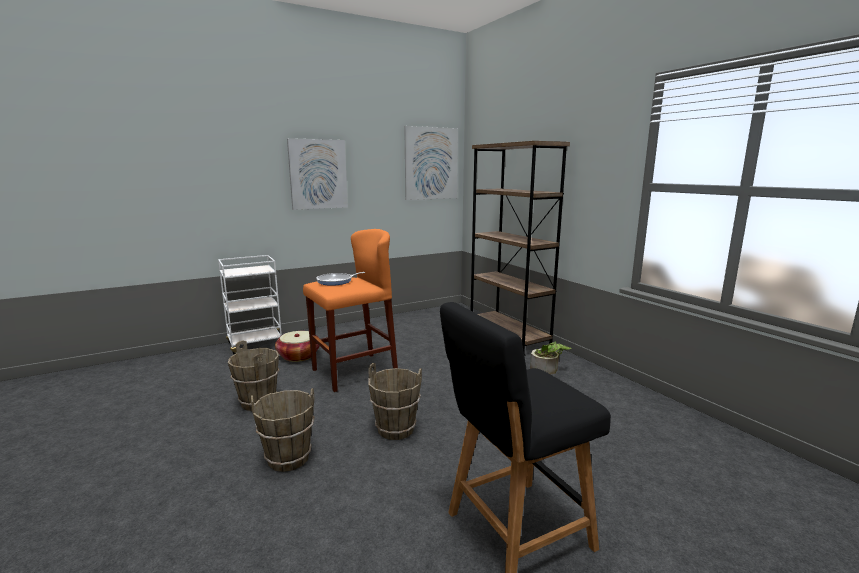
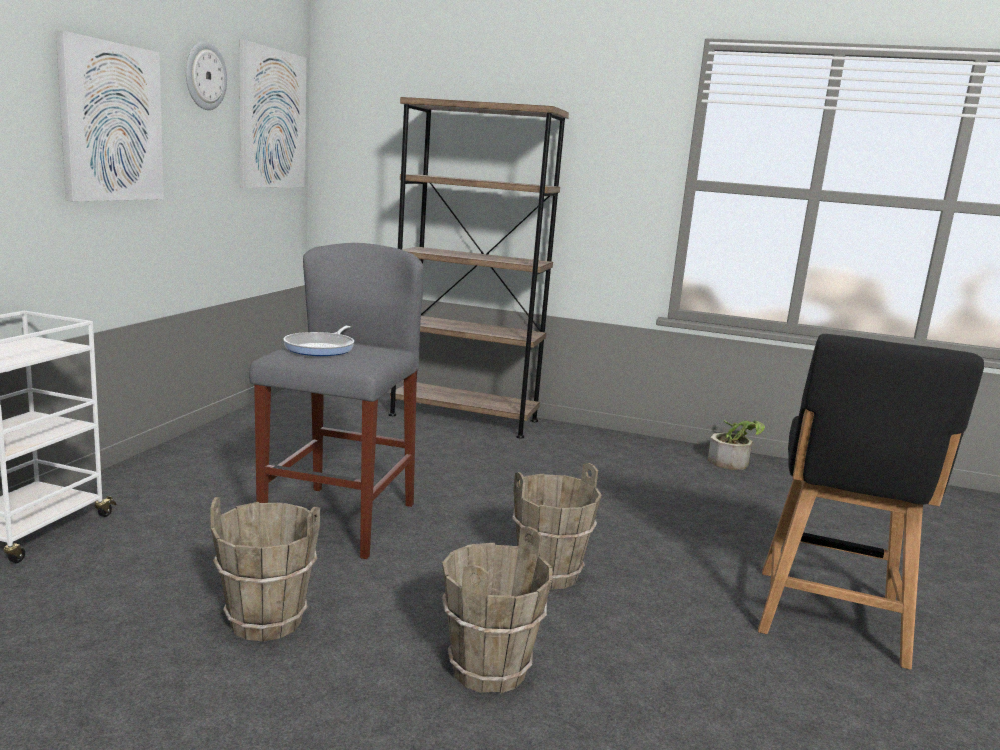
camera: 45 degrees left, 0 degrees up
basket [275,331,319,362] -> none
orange stool [303,229,398,392] -> grey stool [249,243,424,559]
potted plant [530,341,571,374] -> potted plant moved to [708,420,765,470]
none -> wall clock [186,41,227,110]

